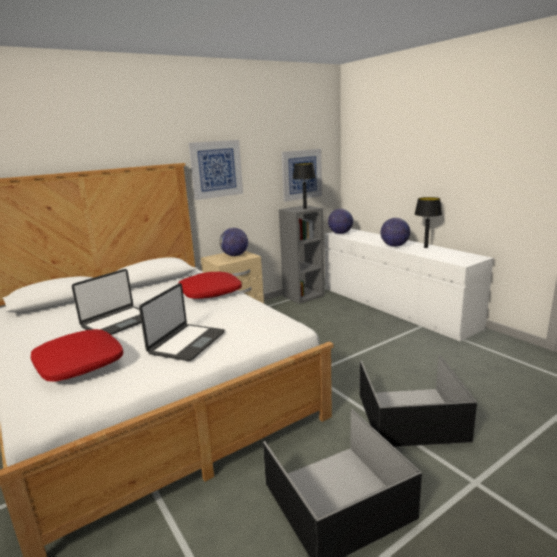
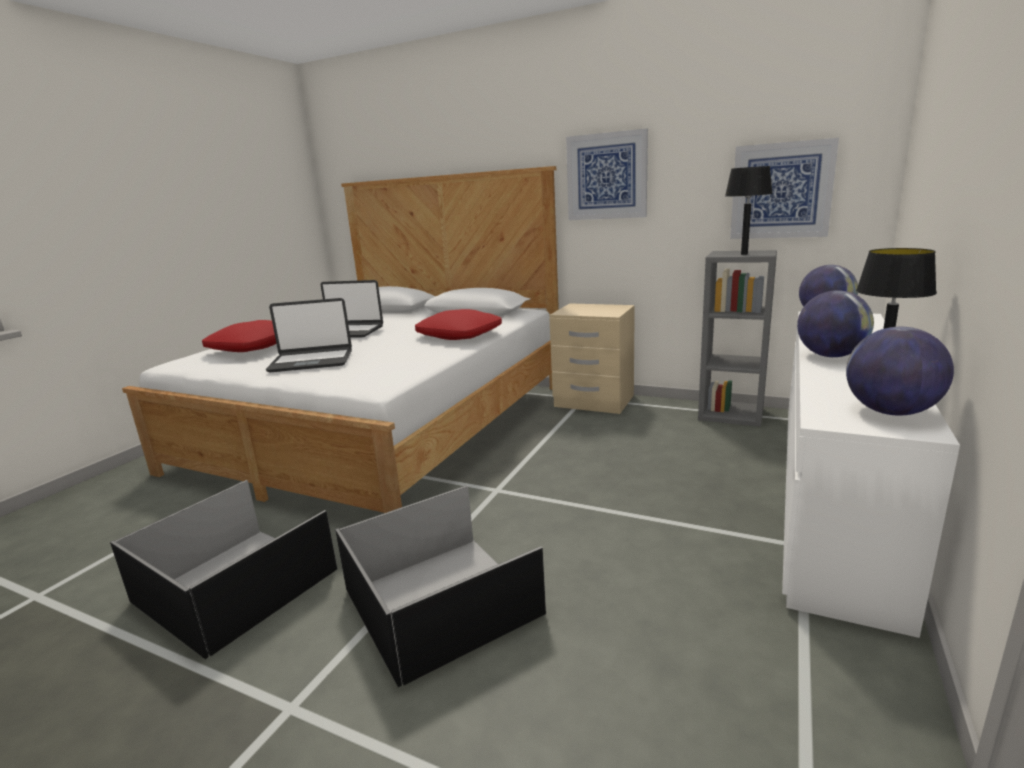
camera: 60 degrees right, 0 degrees up
globe [220,228,248,256] -> globe moved to [846,327,954,416]

